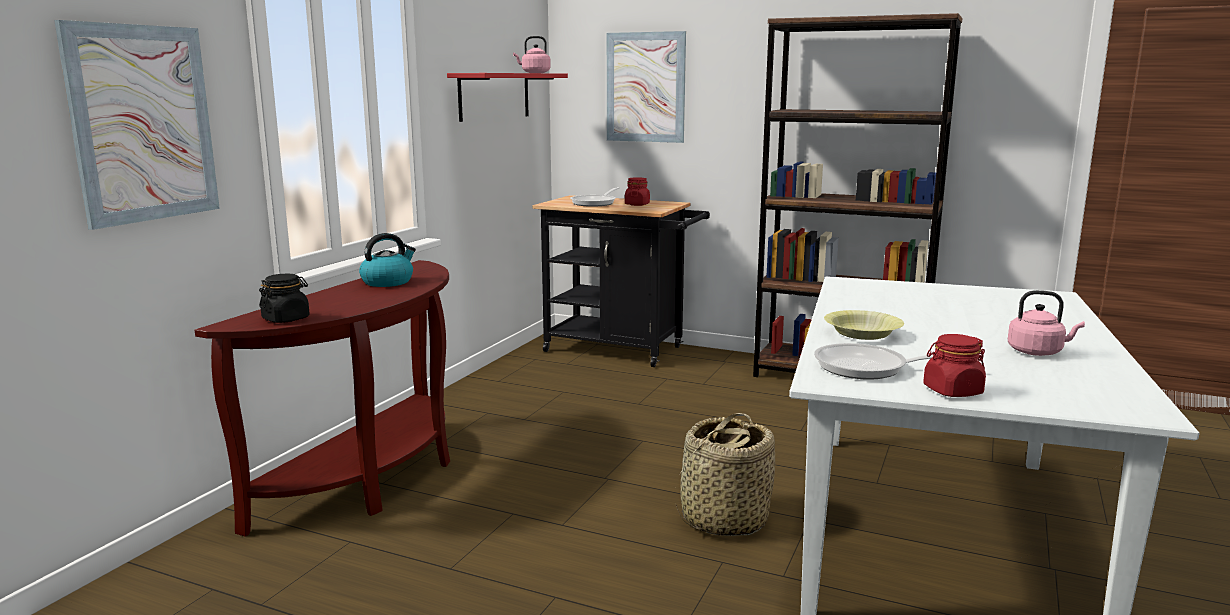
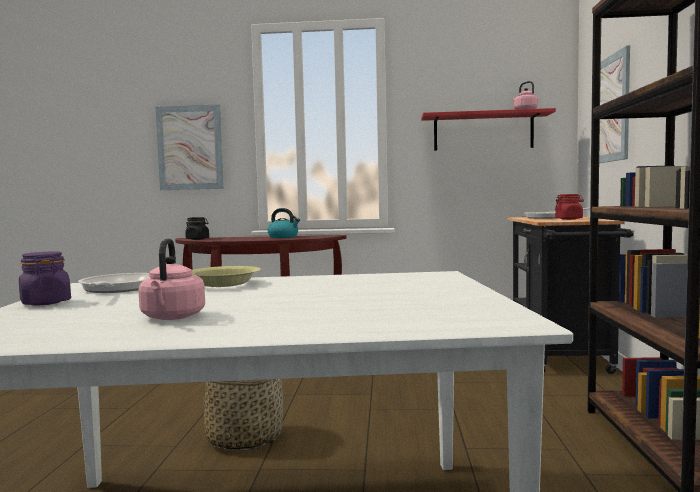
camera: 70 degrees right, 10 degrees down
red jar [923,334,986,397] -> purple jar [19,251,71,305]

